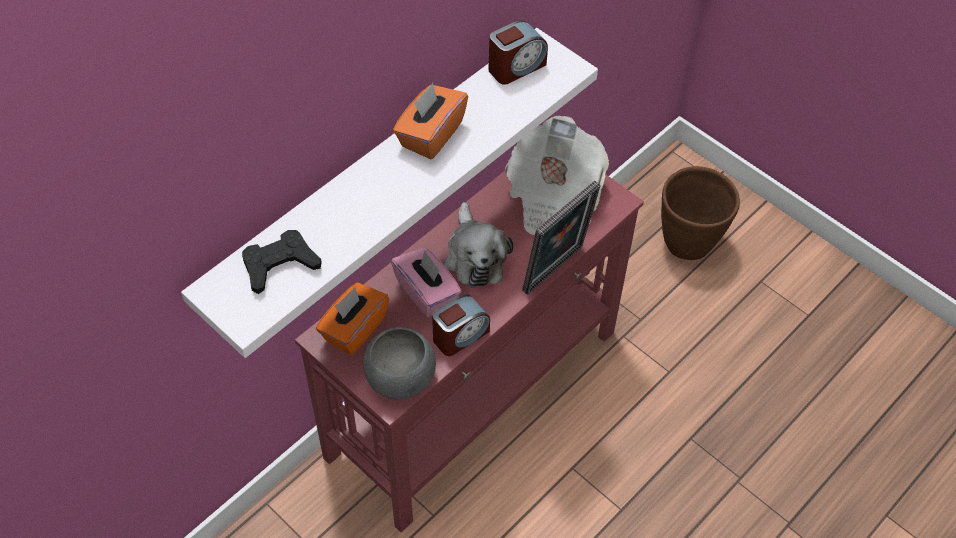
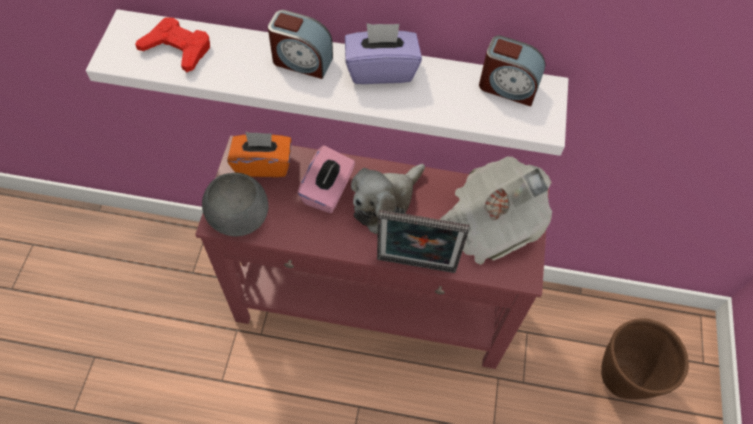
camera: 55 degrees right, 5 degrees up
black game controller [242,230,322,294] -> red game controller [135,17,210,72]
orange tissue box [393,83,468,159] -> purple tissue box [345,23,422,84]
alarm clock [432,295,490,356] -> alarm clock moved to [268,10,333,79]

